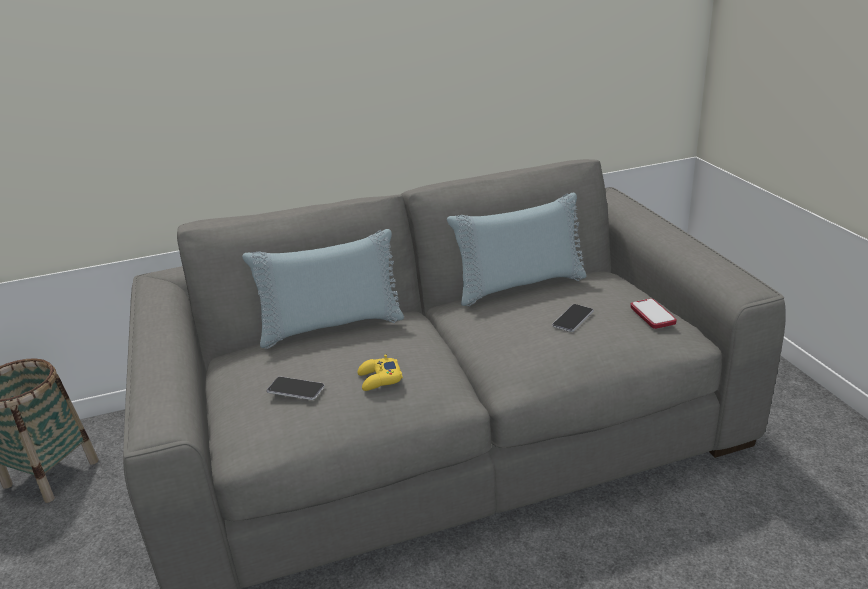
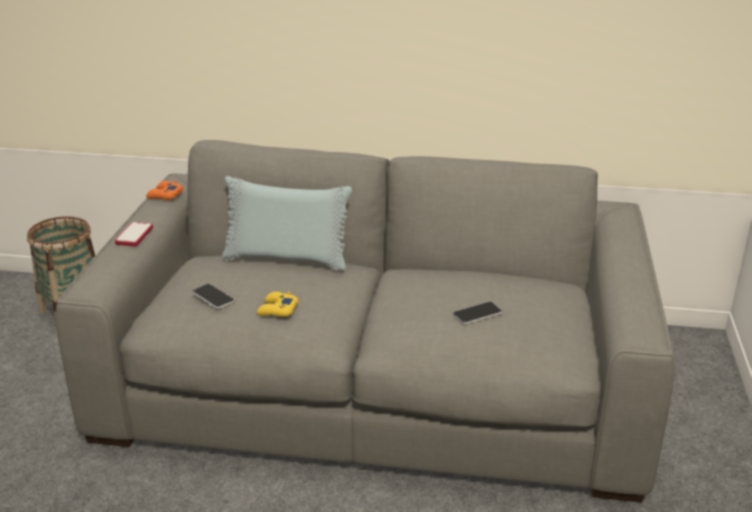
camera: 25 degrees right, 0 degrees up
blue pillow [447,193,587,307] -> none
phone [630,299,677,329] -> phone moved to [115,222,153,246]
none -> orange game controller [146,180,183,200]

